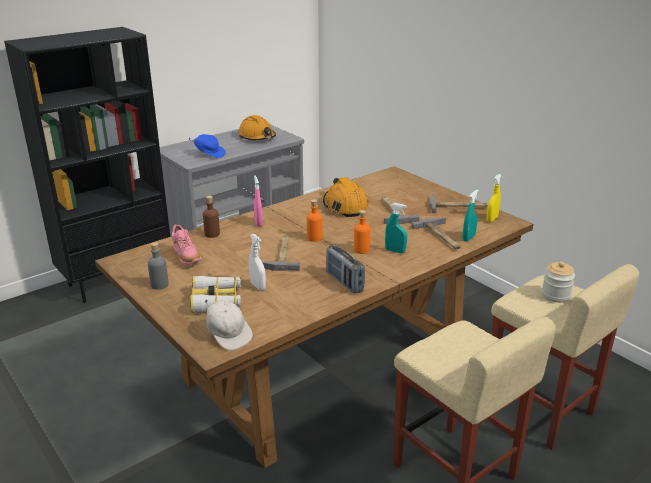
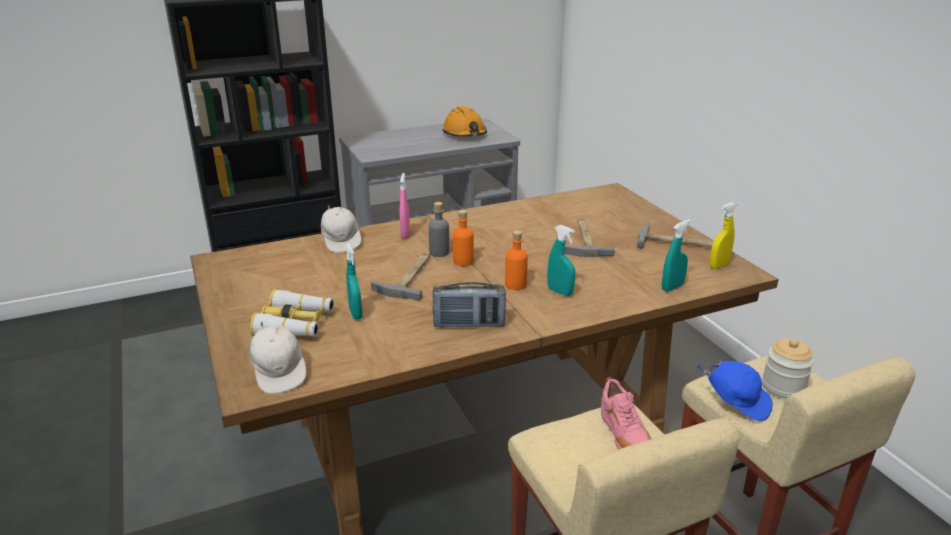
camera: 15 degrees right, 0 degrees up
grey bottle [148,242,169,290] -> grey bottle moved to [429,202,449,257]
pink shoe [172,224,201,265] -> pink shoe moved to [601,377,651,450]
blue cap [189,134,226,158] -> blue cap moved to [696,361,773,421]
brown bottle [203,196,220,238] -> white cap [321,206,361,253]
white spray bottle [249,234,266,290] -> turquoise spray bottle [346,243,363,320]
orange hard hat [323,177,369,217] -> none
radio [326,245,365,294] -> radio turned 75 degrees counterclockwise [433,282,506,328]
hammer [411,218,461,250] -> none

